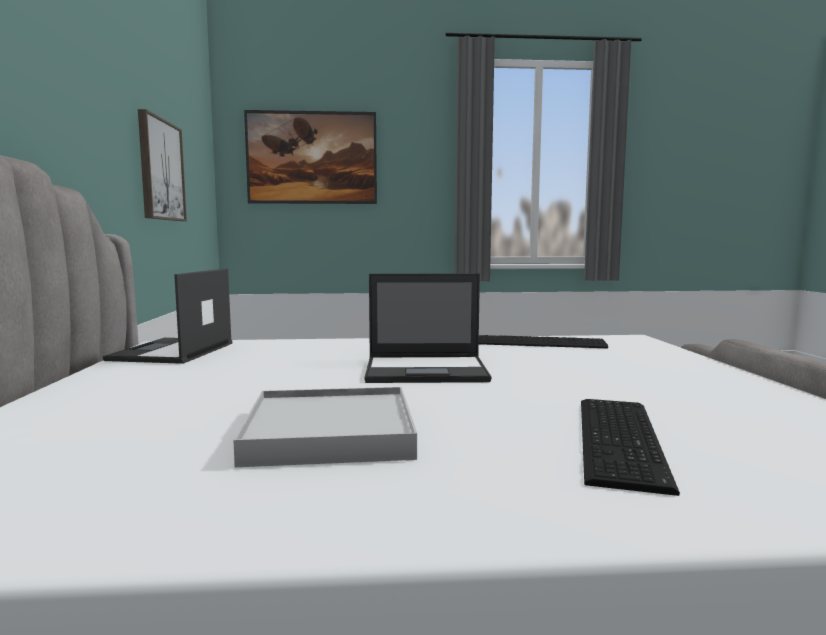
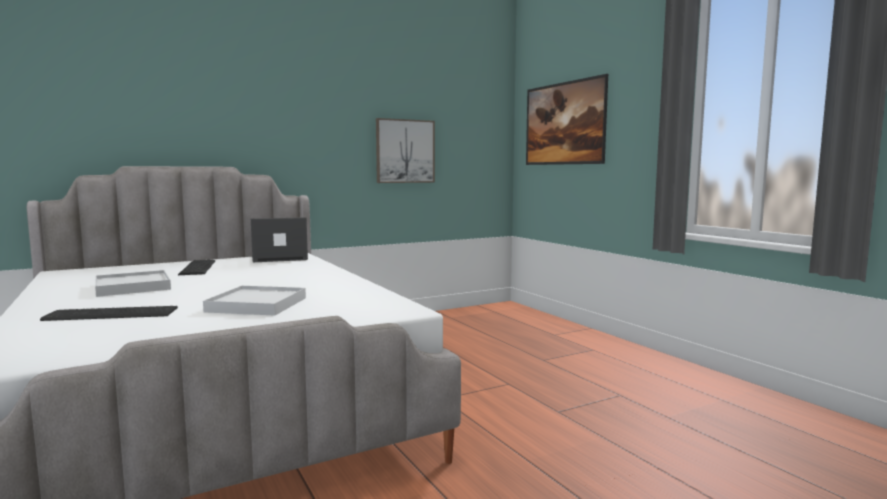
camera: 65 degrees right, 0 degrees up
laptop [364,274,491,383] -> none
keyboard [479,335,608,348] -> keyboard moved to [178,260,215,275]
none -> white tray [203,286,306,316]

